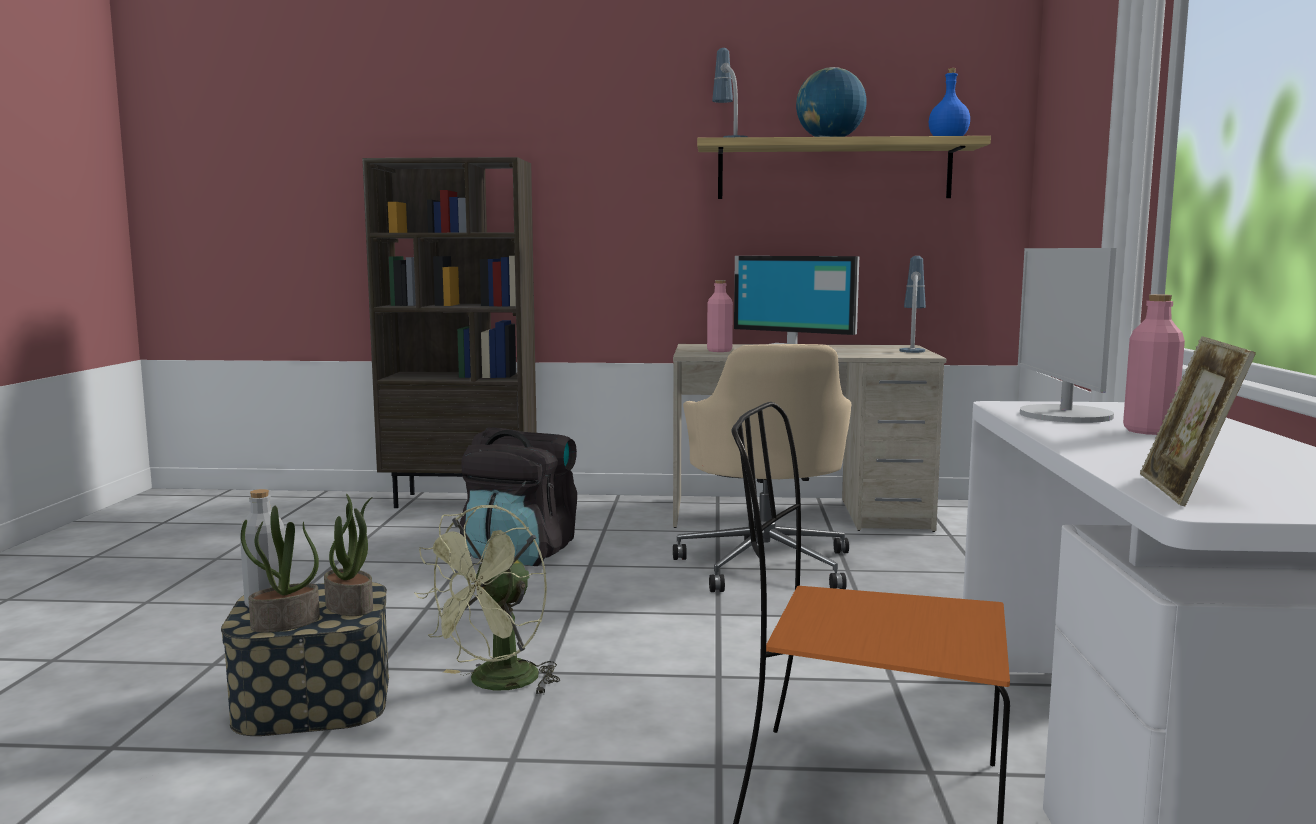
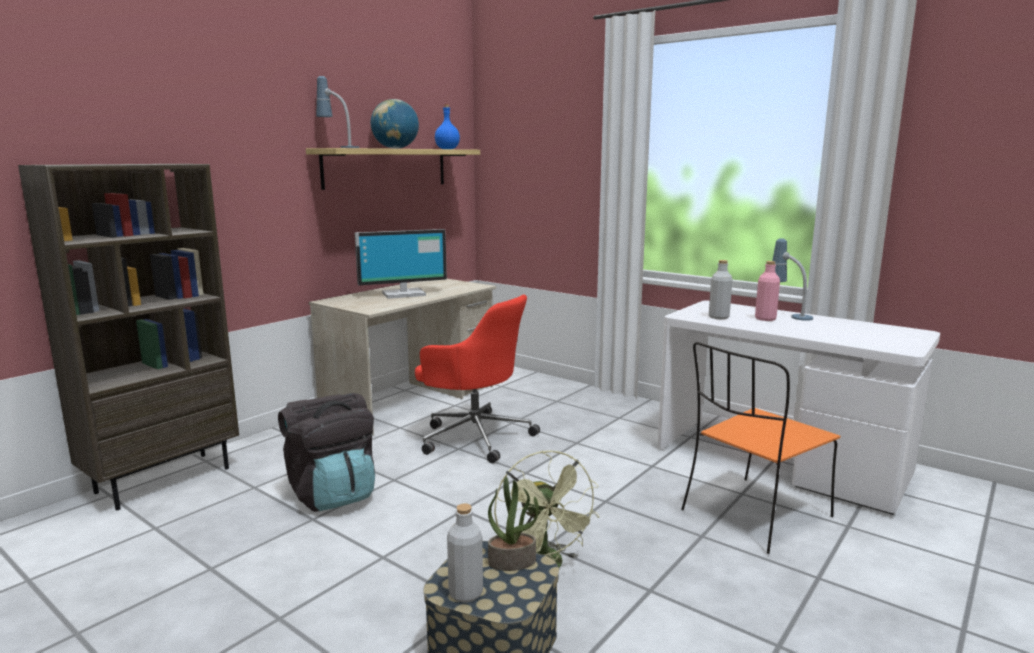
camera: 55 degrees left, 5 degrees up
potted plant [241,506,320,633] -> none
beige office chair [673,344,851,592] -> red office chair [415,294,540,463]
pink bottle [707,280,733,352] -> none
table lamp [900,256,926,353] -> table lamp moved to [772,238,813,321]
monitor [1018,248,1116,423] -> grey bottle [709,260,733,319]
picture frame [1140,336,1256,506] -> none

